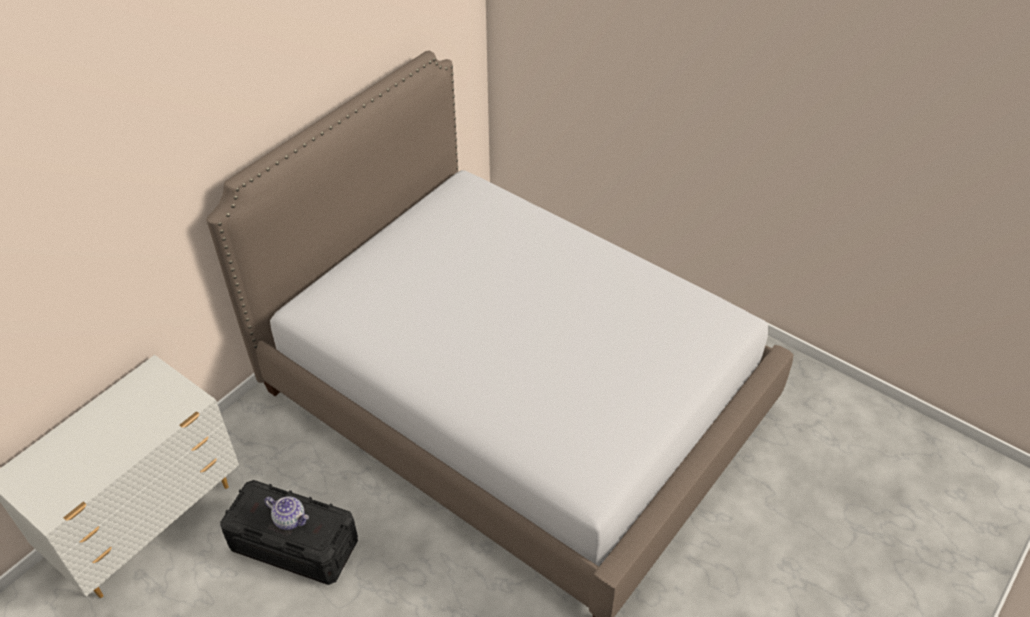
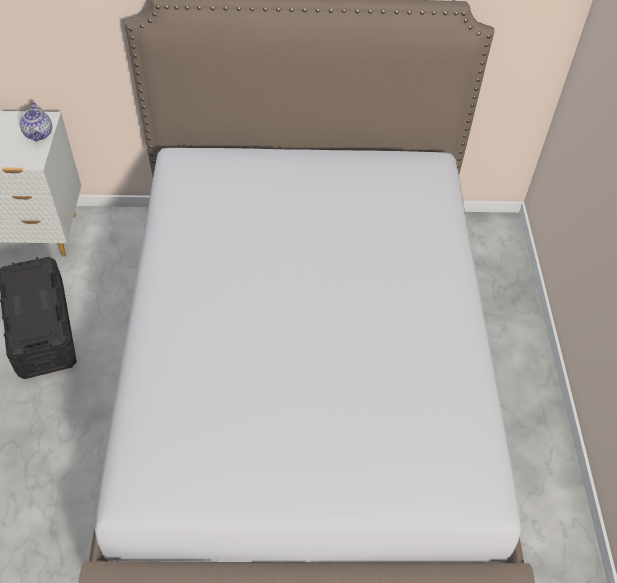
camera: 50 degrees right, 5 degrees up
teapot [264,496,309,530] -> teapot moved to [20,103,52,142]

